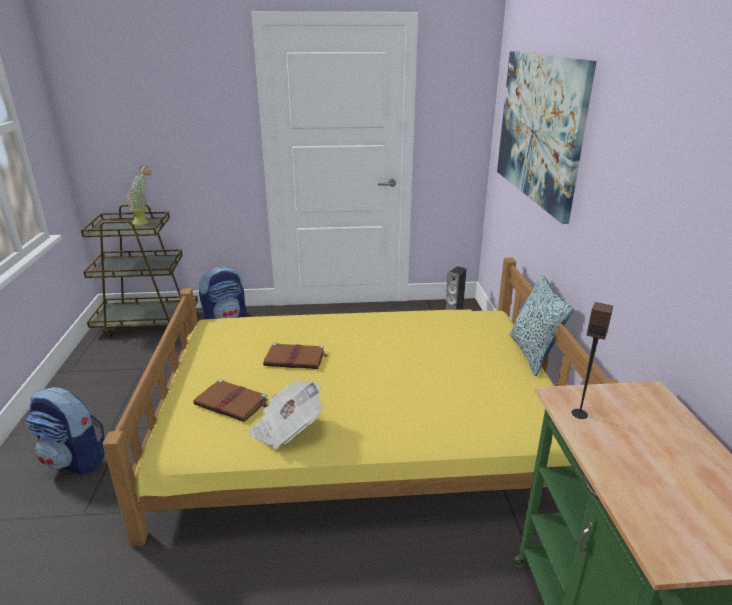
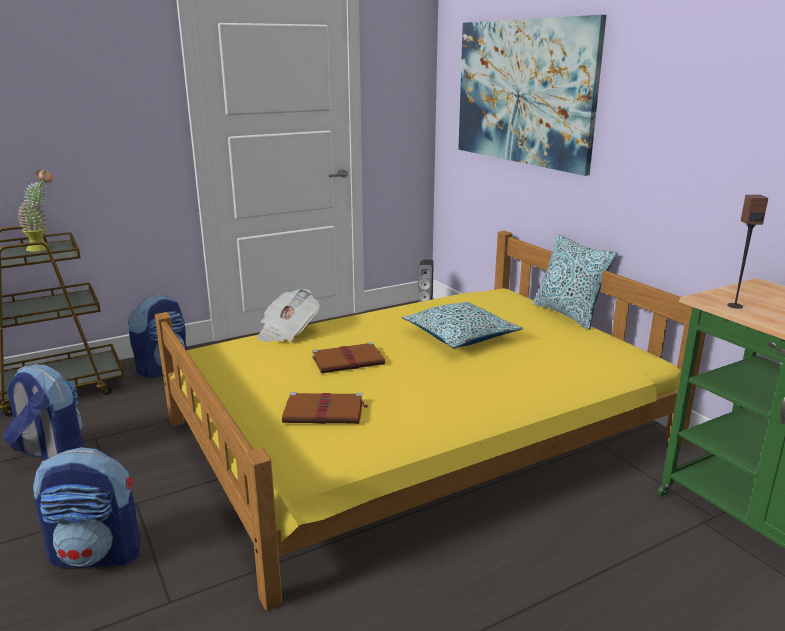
camera: 25 degrees left, 5 degrees down
newspaper [250,380,322,449] -> newspaper moved to [257,289,320,342]
none -> backpack [4,364,84,459]
none -> pillow [402,302,523,349]

